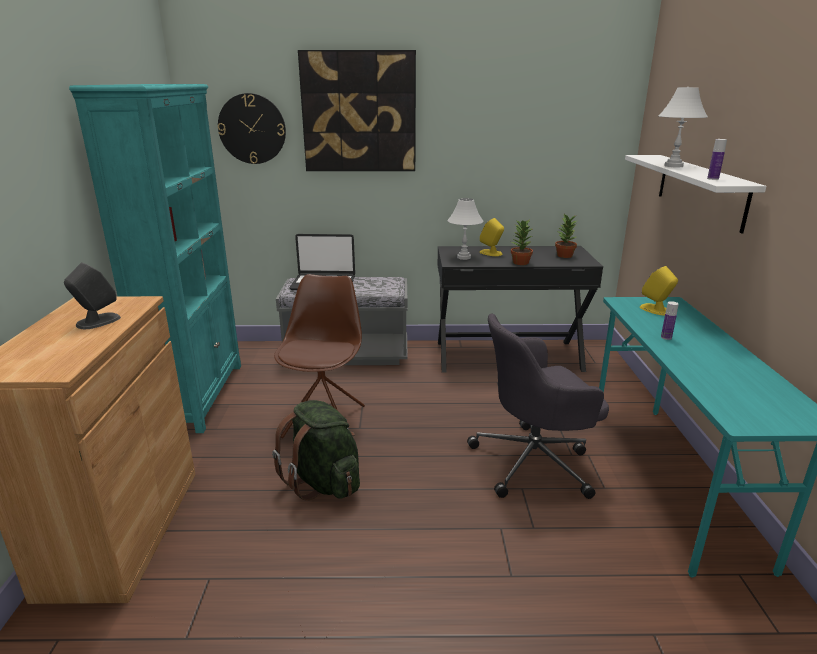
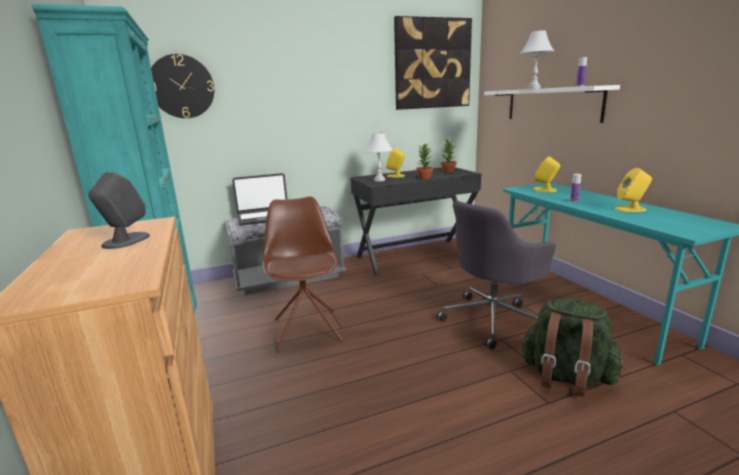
camera: 20 degrees left, 5 degrees down
green backpack [272,400,360,501] -> green backpack moved to [521,298,623,397]
picture [298,50,416,171] -> picture moved to [394,16,472,110]
none -> yellow speaker [615,168,652,212]

